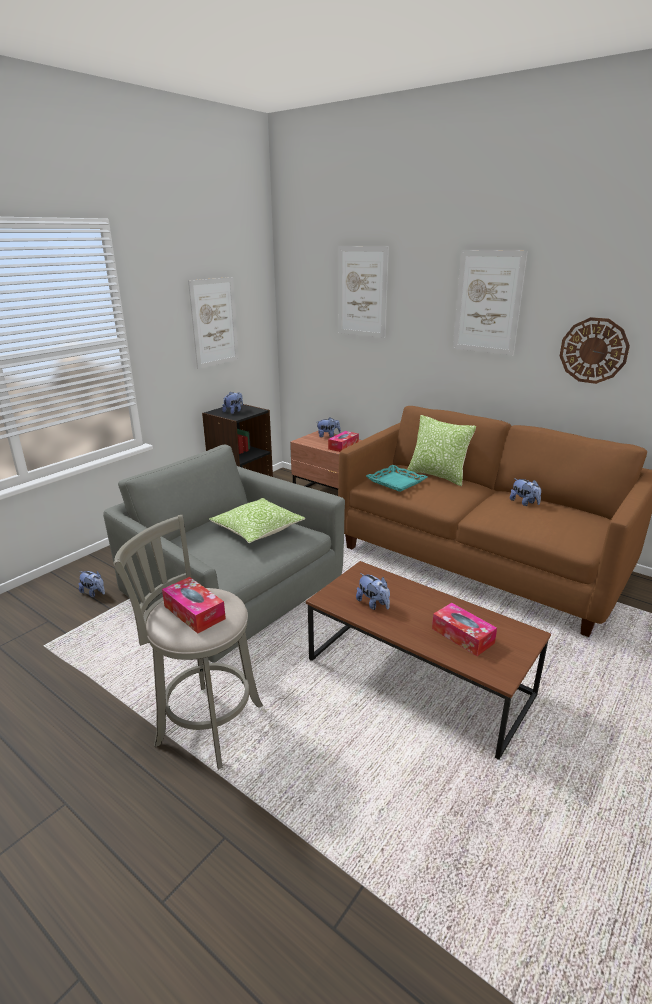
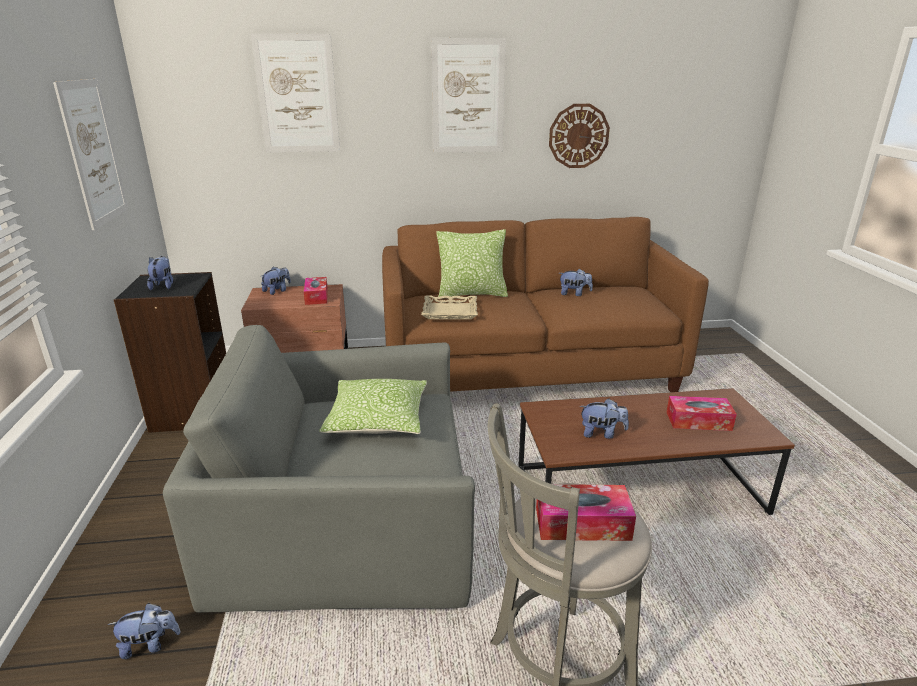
camera: 45 degrees left, 0 degrees up
turquoise tray [366,465,428,492] -> beige tray [421,296,478,320]

